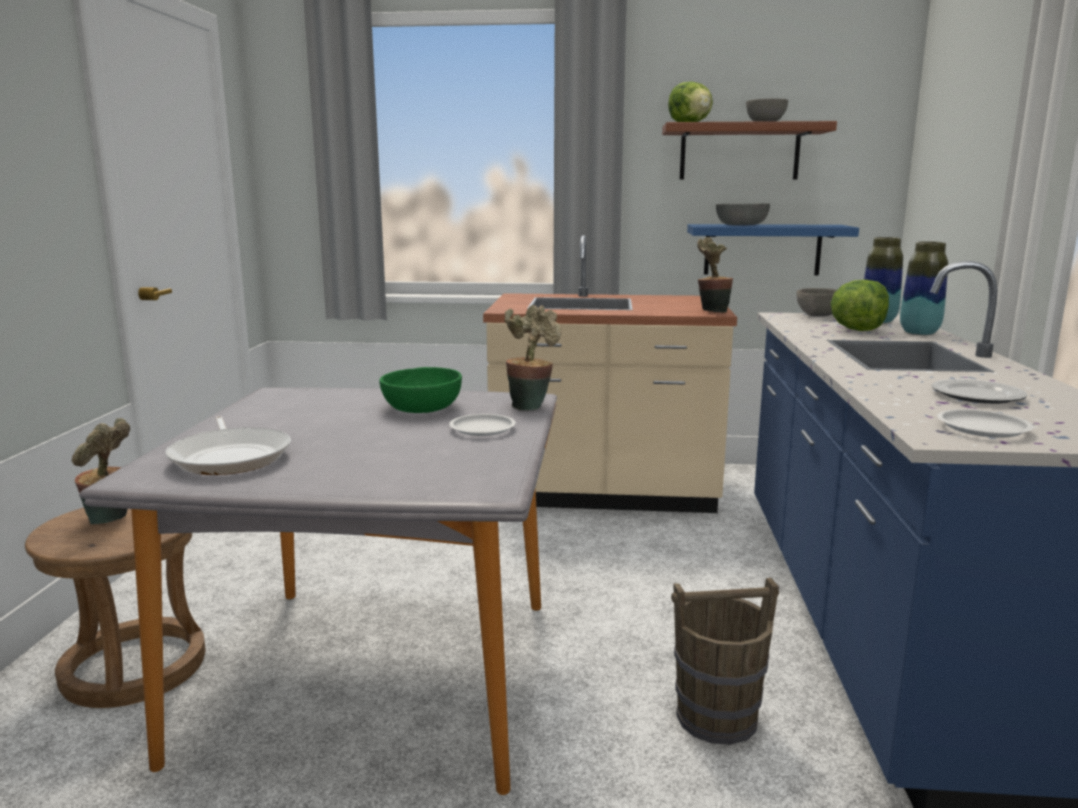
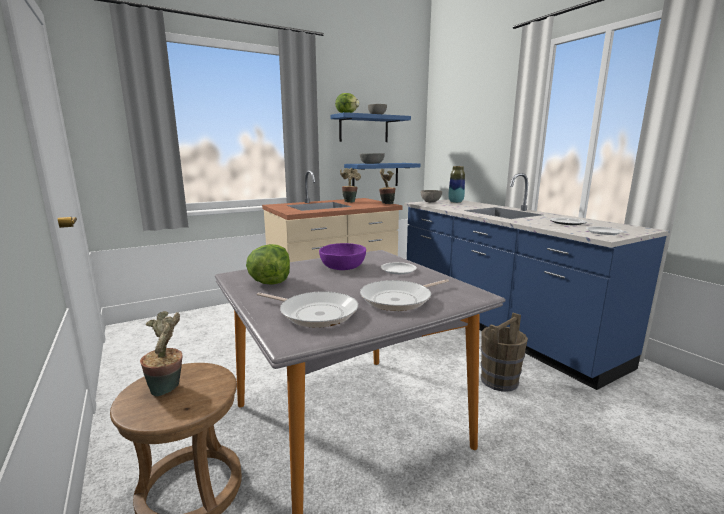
camera: 35 degrees left, 0 degrees up
green bowl [379,367,462,413] -> purple bowl [319,243,366,270]
potted plant [504,305,561,411] -> potted plant moved to [340,168,361,203]
brown shelf [662,121,837,180] -> blue shelf [331,112,411,142]
lettuce [830,280,889,331] -> lettuce moved to [246,244,290,285]
vase [900,241,948,335] -> none
none -> frying pan [360,279,449,311]

